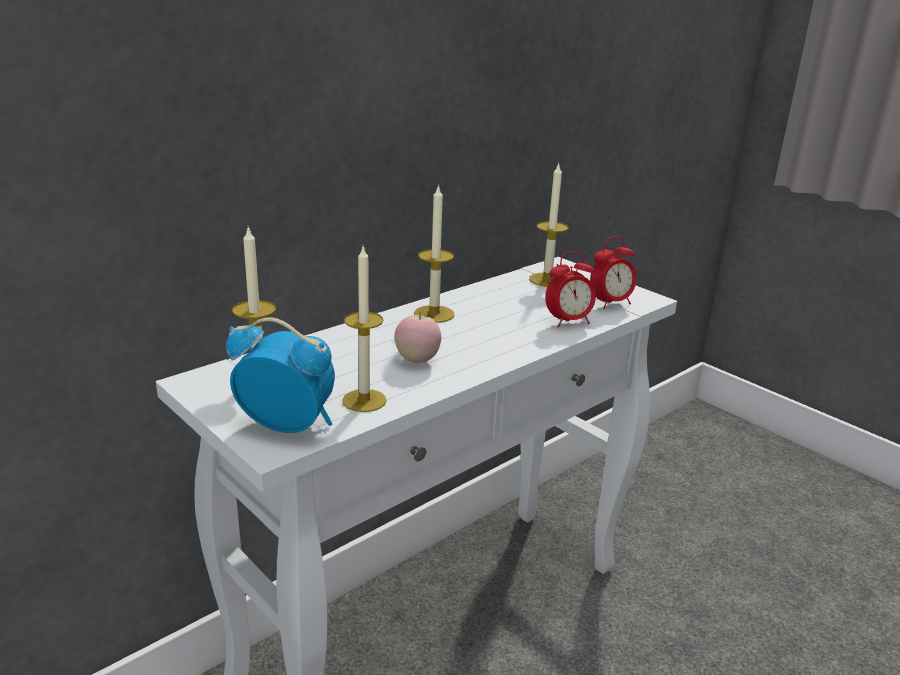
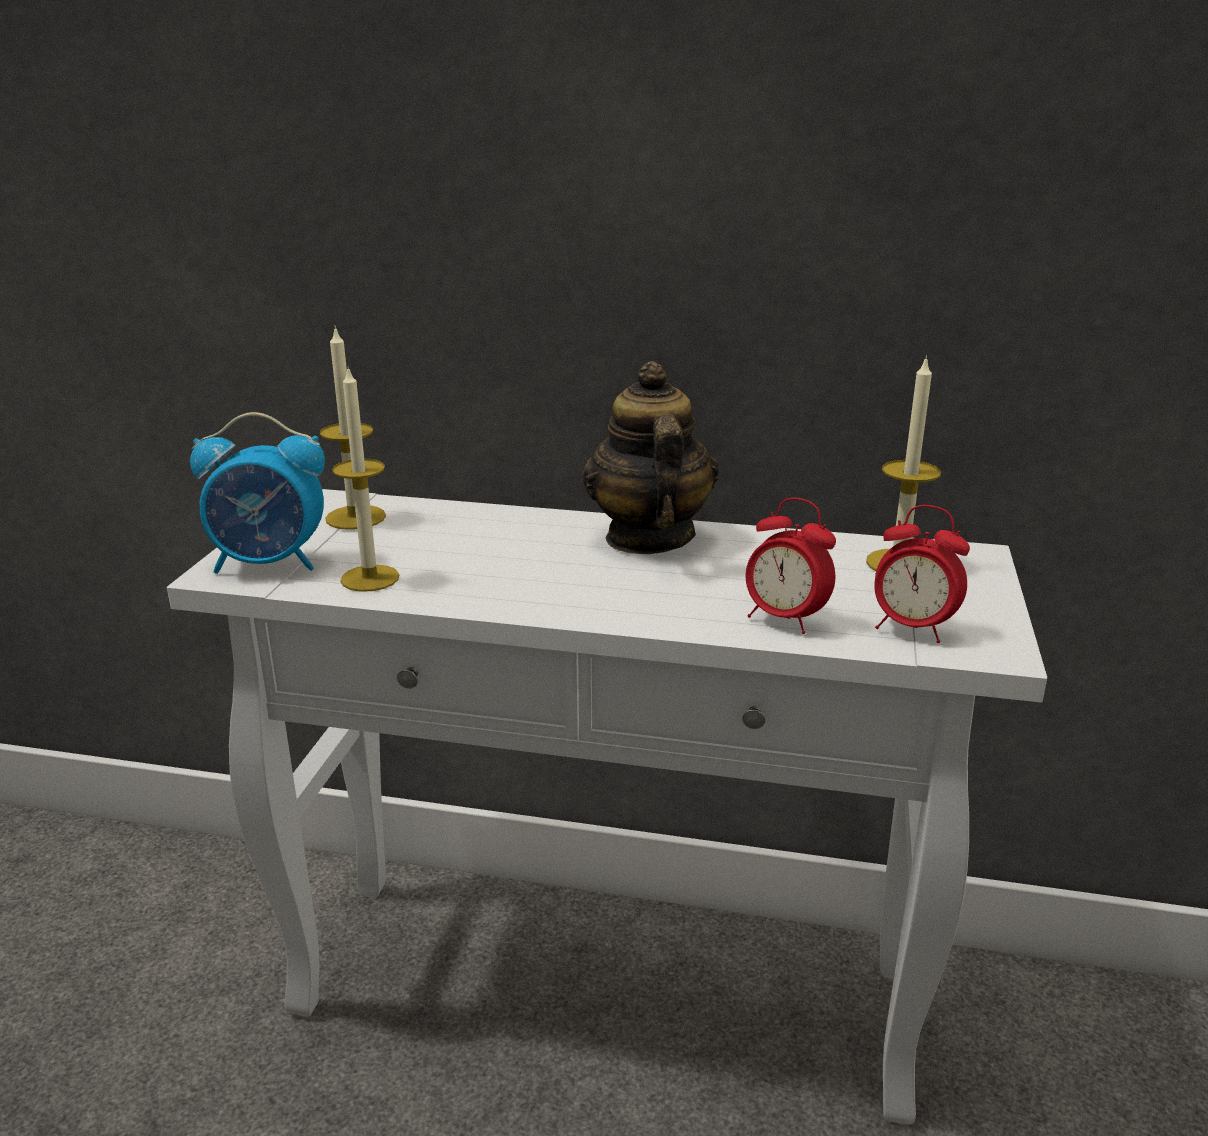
camera: 55 degrees right, 0 degrees up
alarm clock [226,317,335,433] -> alarm clock turned 105 degrees clockwise [190,412,325,574]
apple [395,312,441,363] -> none
candle [414,184,455,323] -> teapot [582,361,719,554]

